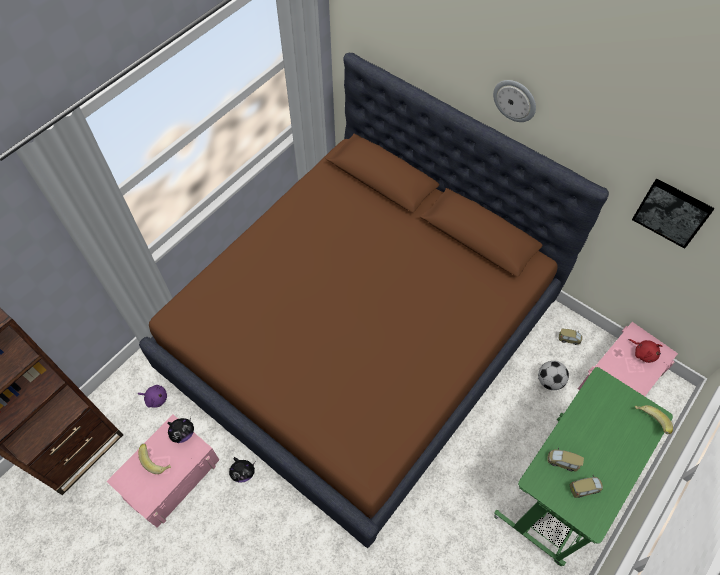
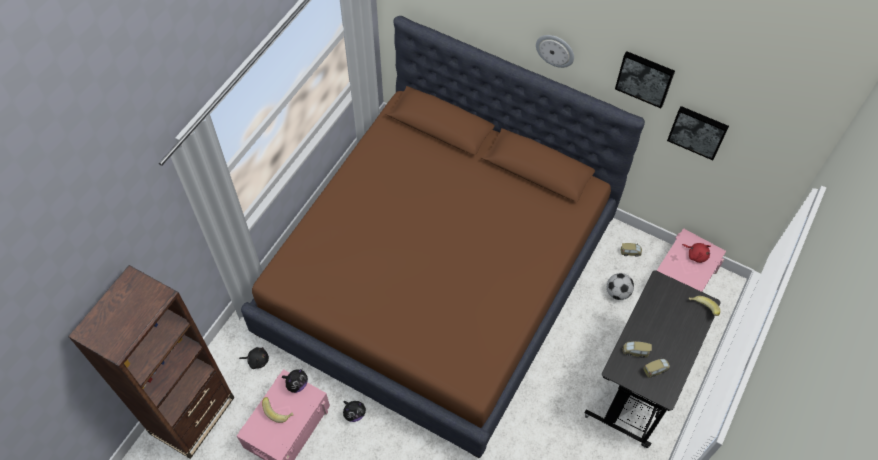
camera: 10 degrees left, 0 degrees up
purple plush toy [138,385,167,408] -> black plush toy [239,347,269,369]
green desk [494,367,673,566] -> black desk [585,270,720,448]
none -> picture [615,51,675,108]

